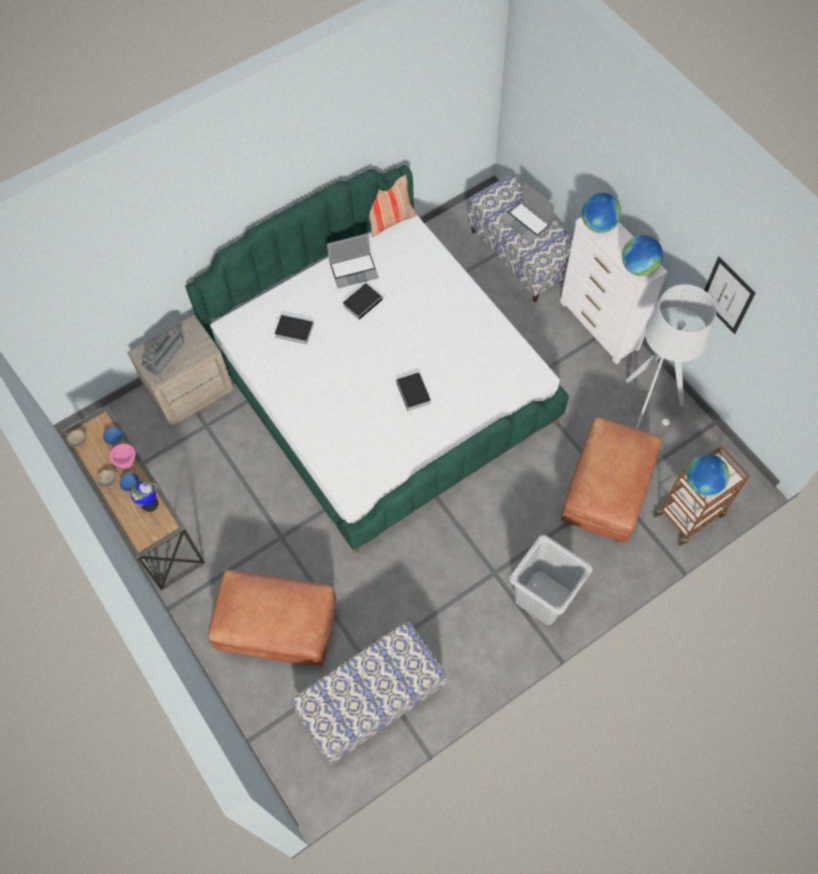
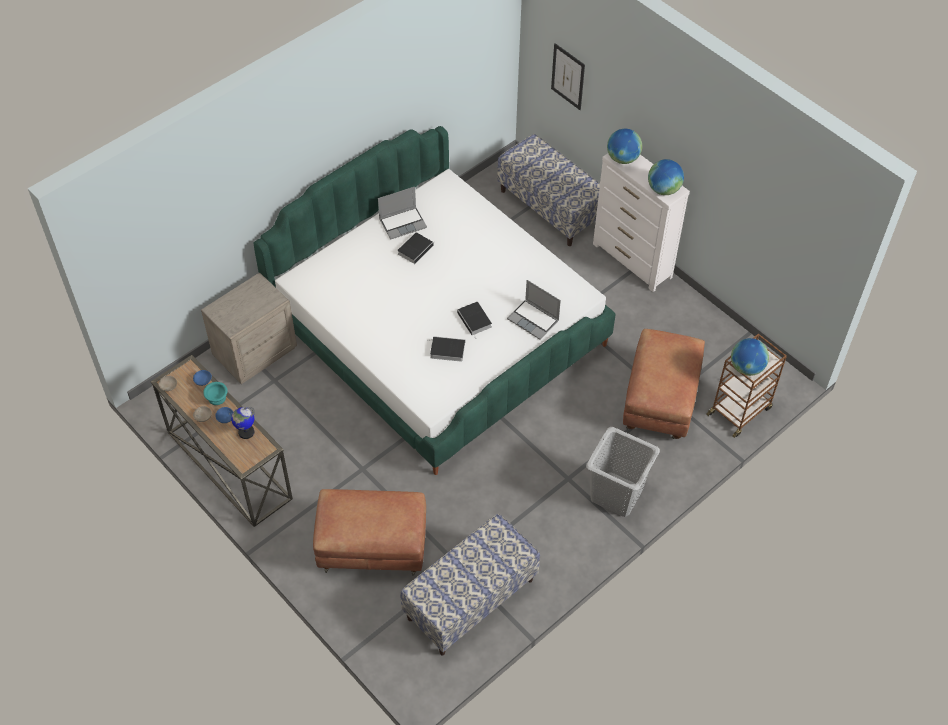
camera: 10 degrees left, 10 degrees down
pink bowl [110,443,136,469] -> turquoise bowl [203,382,228,405]
radio [141,325,184,375] -> none
book [275,314,314,344] -> book moved to [429,336,465,362]
pillow [369,174,416,237] -> none
laptop [501,182,555,243] -> laptop moved to [507,280,561,340]
grey floor lamp [625,284,717,429] -> none
picture [704,257,755,334] -> picture moved to [551,43,585,110]

